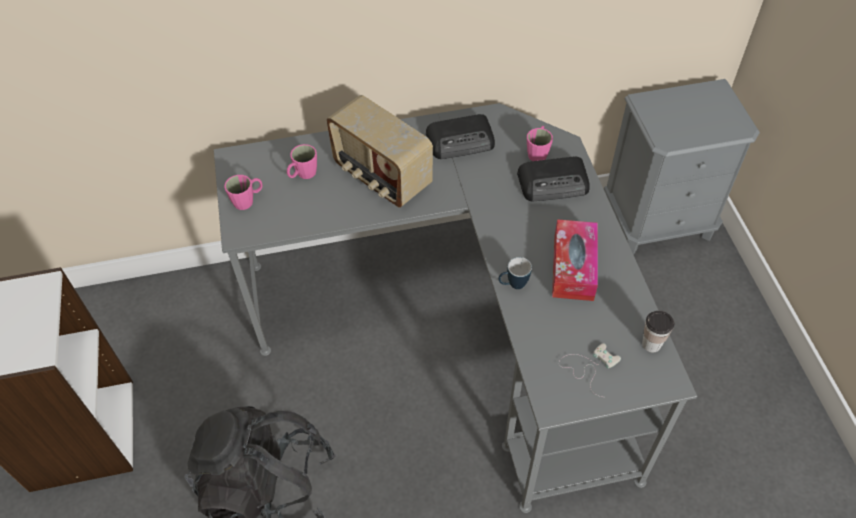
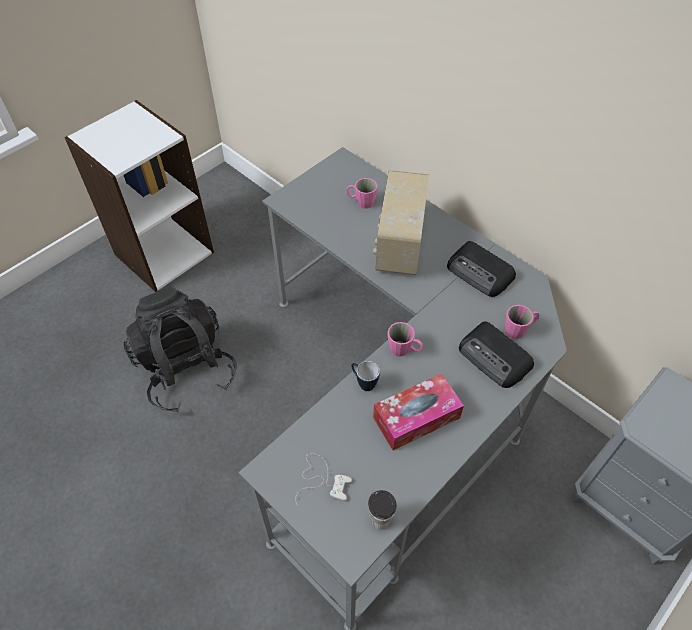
camera: 55 degrees right, 0 degrees up
pink mug [224,175,262,210] -> pink mug moved to [388,322,423,357]

